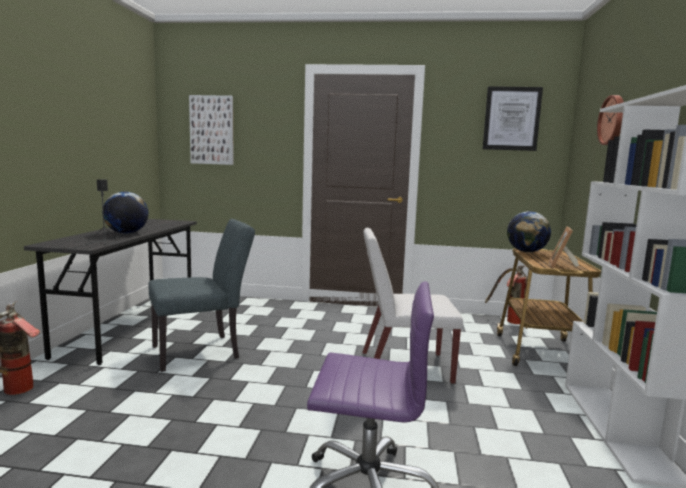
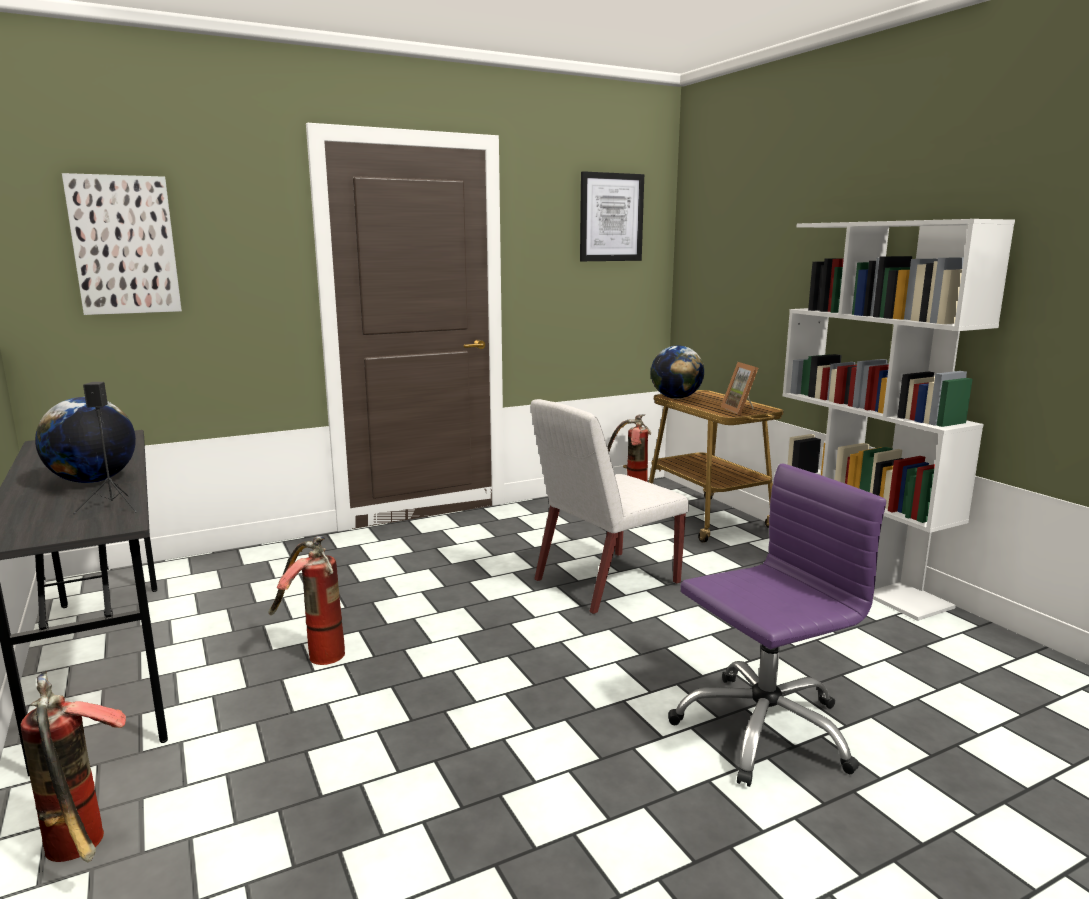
camera: 35 degrees left, 5 degrees up
grey chair [148,219,255,372] -> fire extinguisher [268,536,345,665]
wall clock [597,95,624,145] -> none

